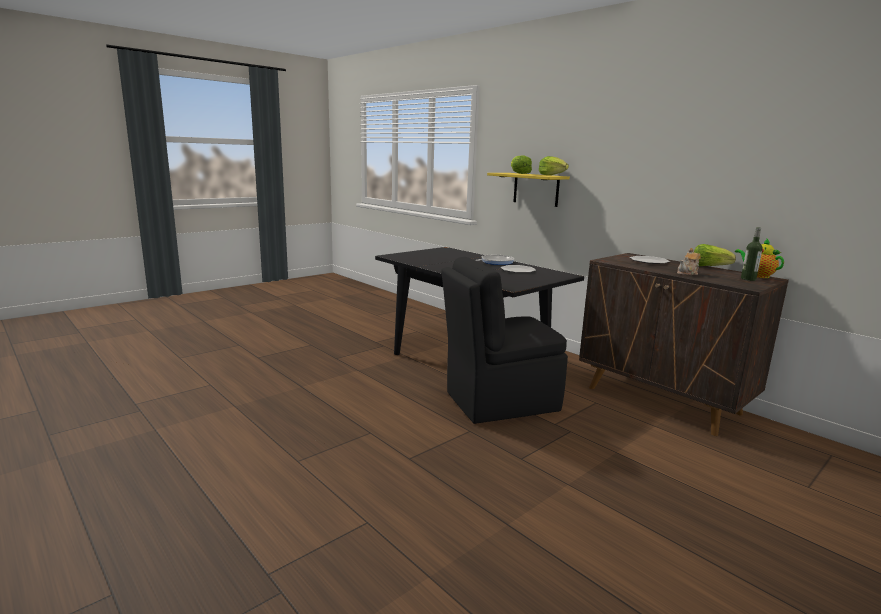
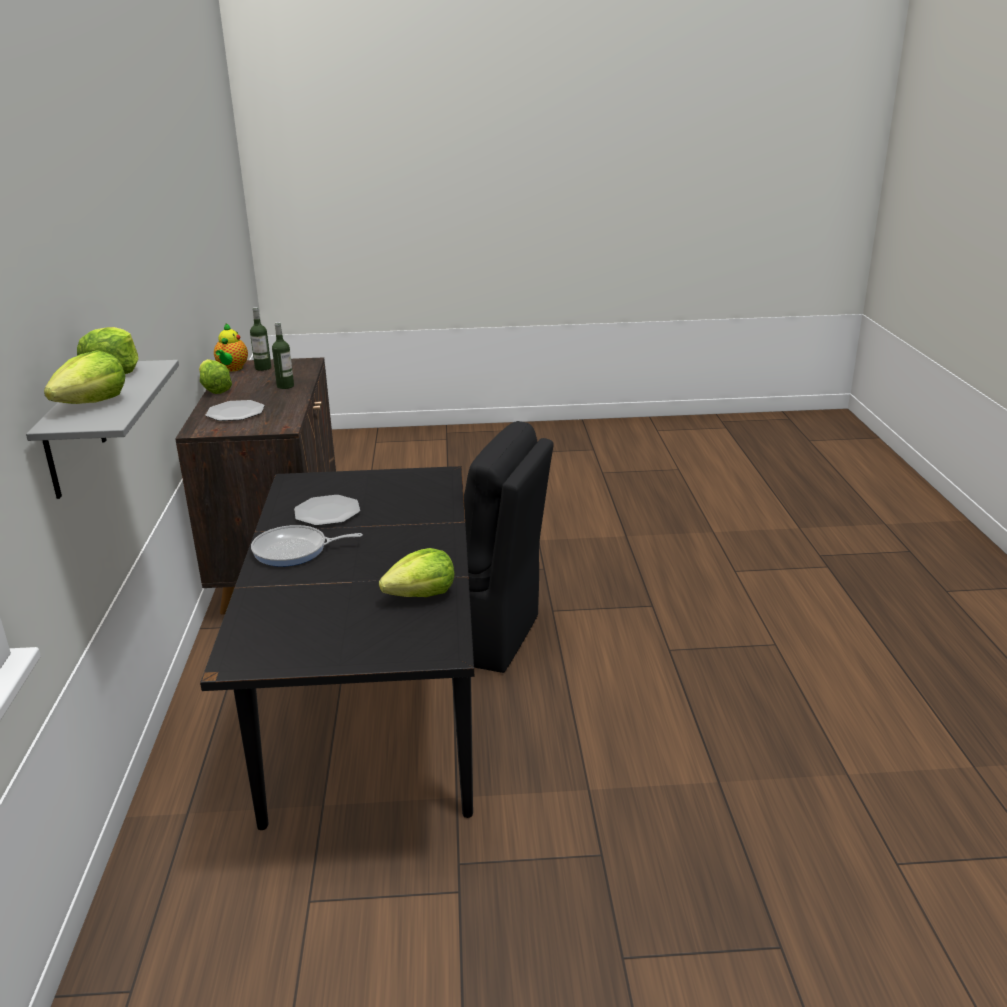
camera: 140 degrees left, 10 degrees up
yellow shelf [487,173,570,207] -> grey shelf [26,360,179,499]
teapot [677,248,701,275] -> bottle [272,322,294,389]
none -> lettuce [379,548,454,597]

